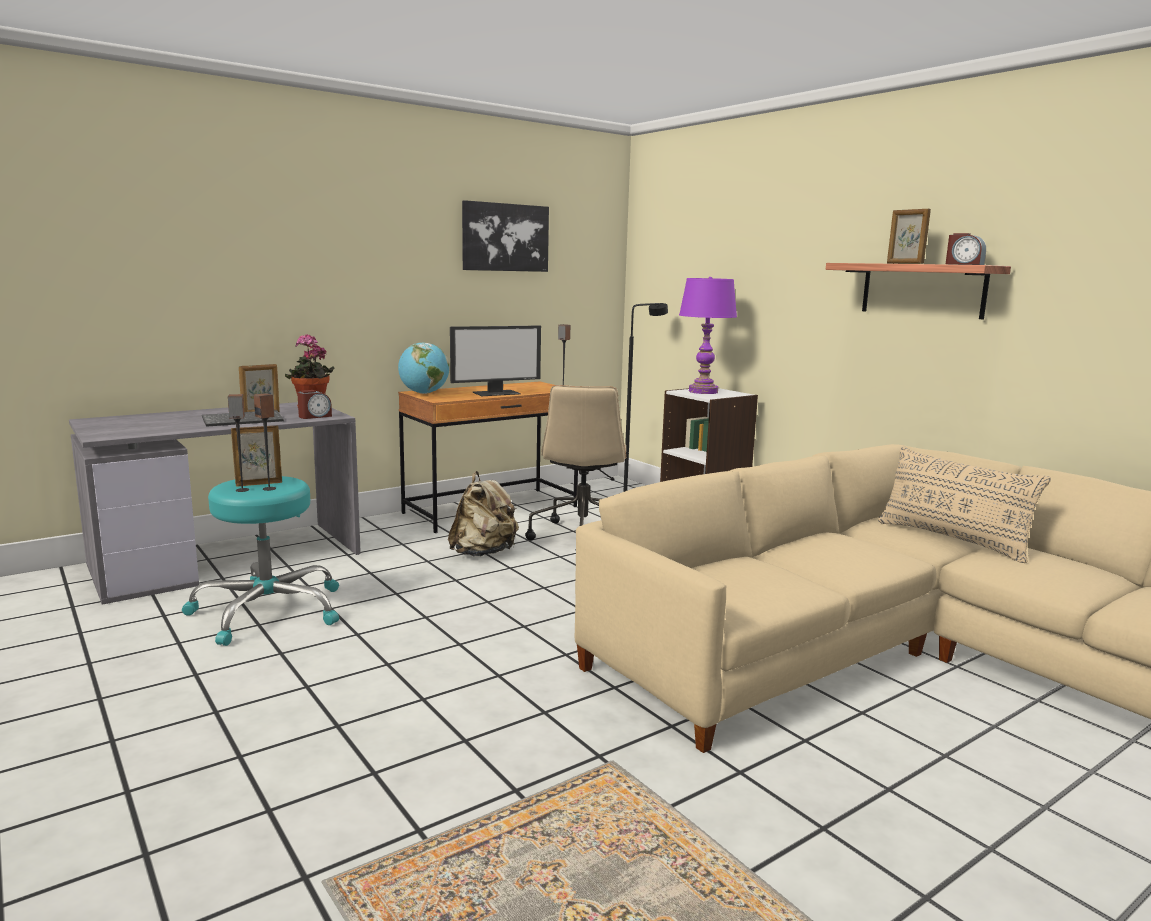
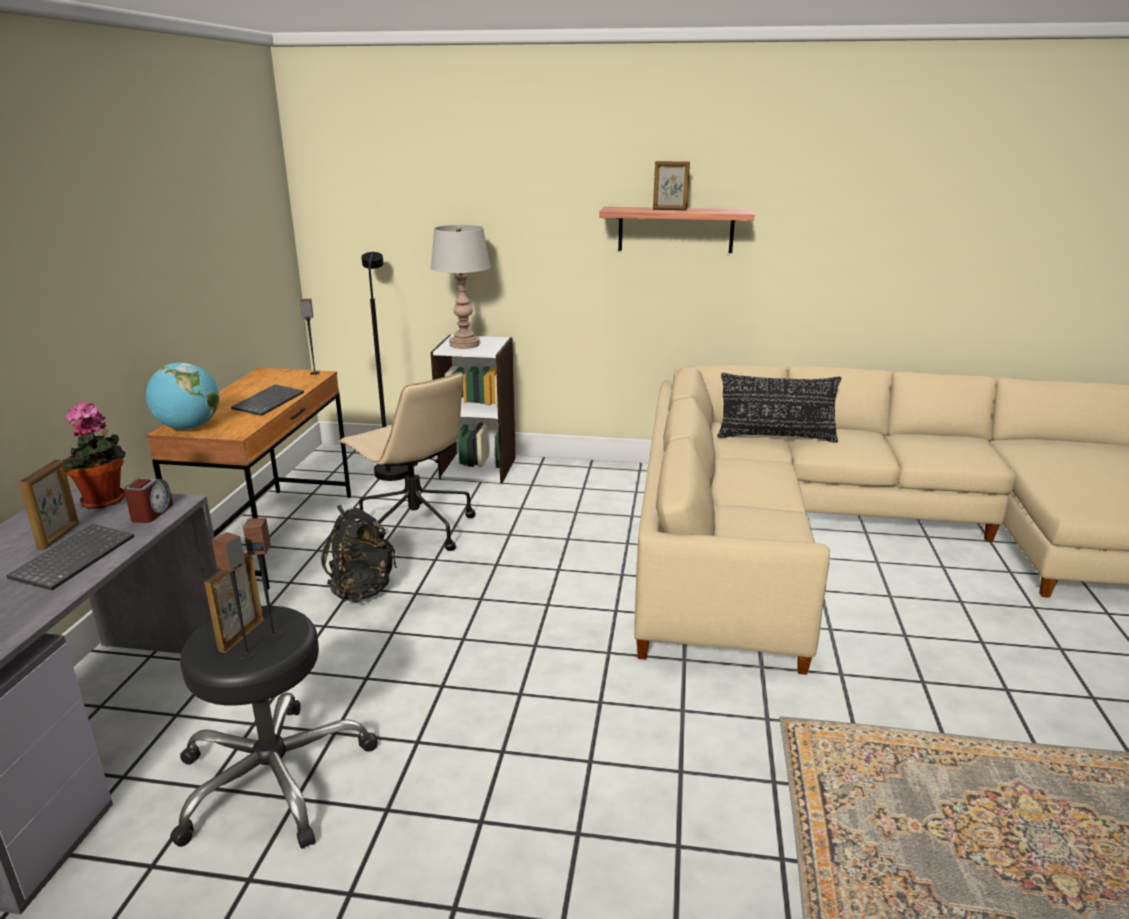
camera: 45 degrees left, 10 degrees up
turquoise stool [182,476,339,646] -> black stool [170,606,378,849]
beige backpack [448,471,519,556] -> black backpack [321,505,397,602]
monitor [450,326,541,396] -> keyboard [231,384,304,416]
picture [462,200,549,272] -> none
purple table lamp [679,277,737,394] -> grey table lamp [430,225,491,349]
beige pillow [878,447,1051,563] -> black pillow [717,373,841,443]
alarm clock [946,233,986,265] -> none

